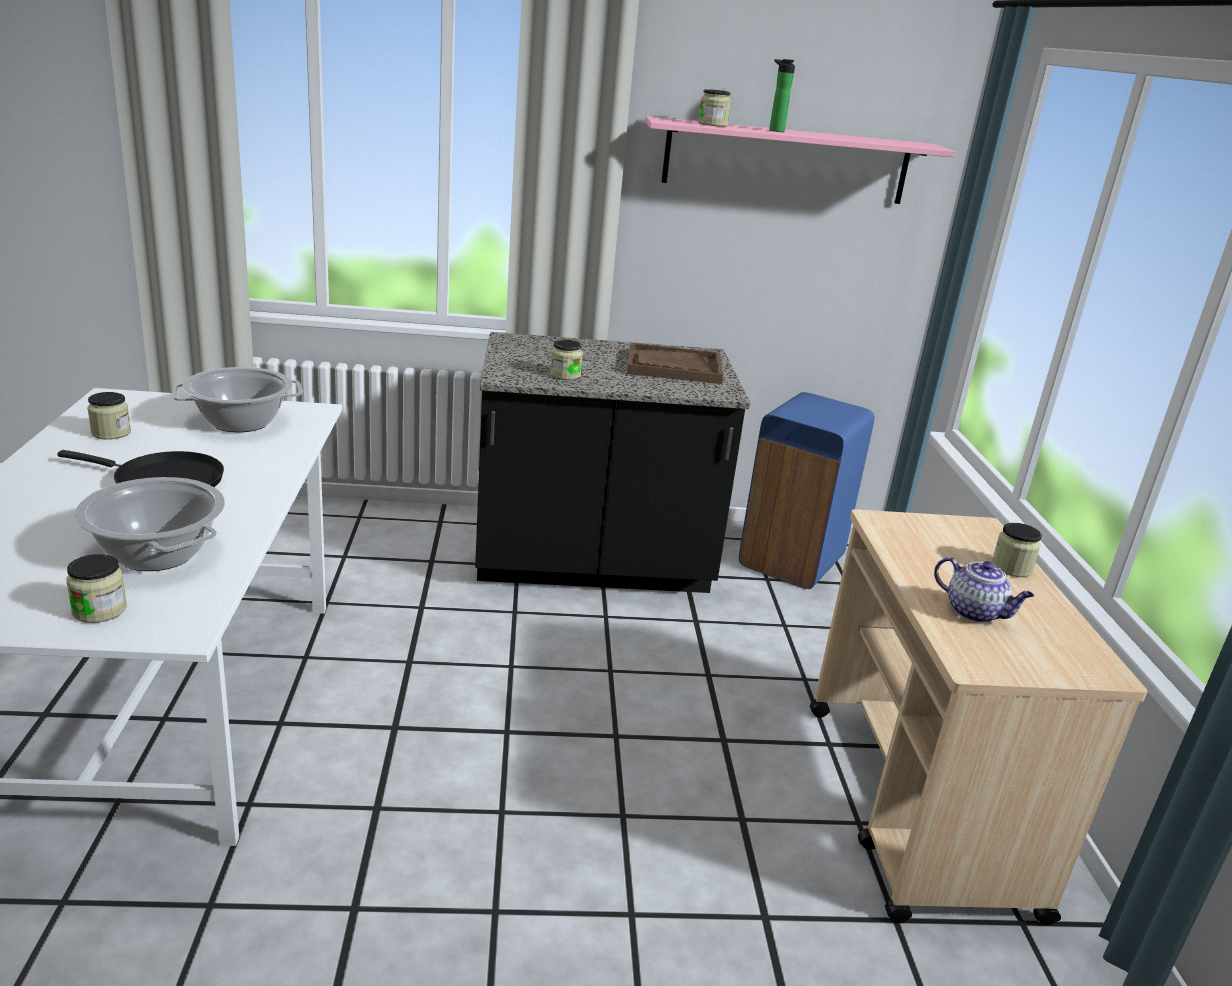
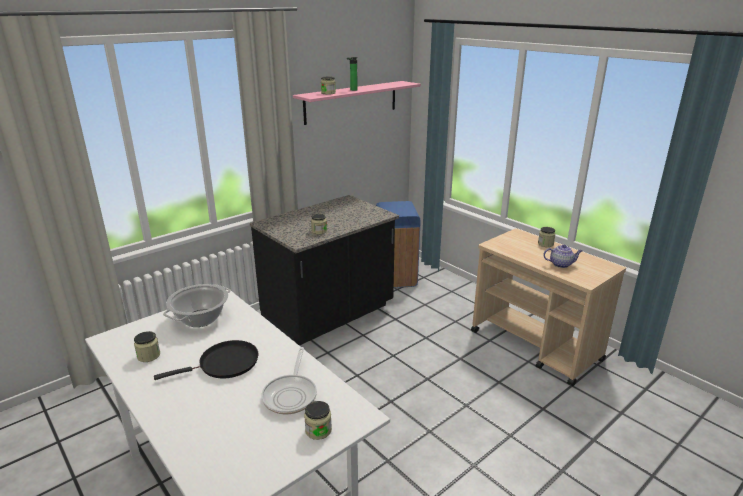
camera: 35 degrees left, 0 degrees up
cooking pot [74,477,225,571] -> frying pan [261,347,317,415]
brown tray [627,343,723,384] -> none

